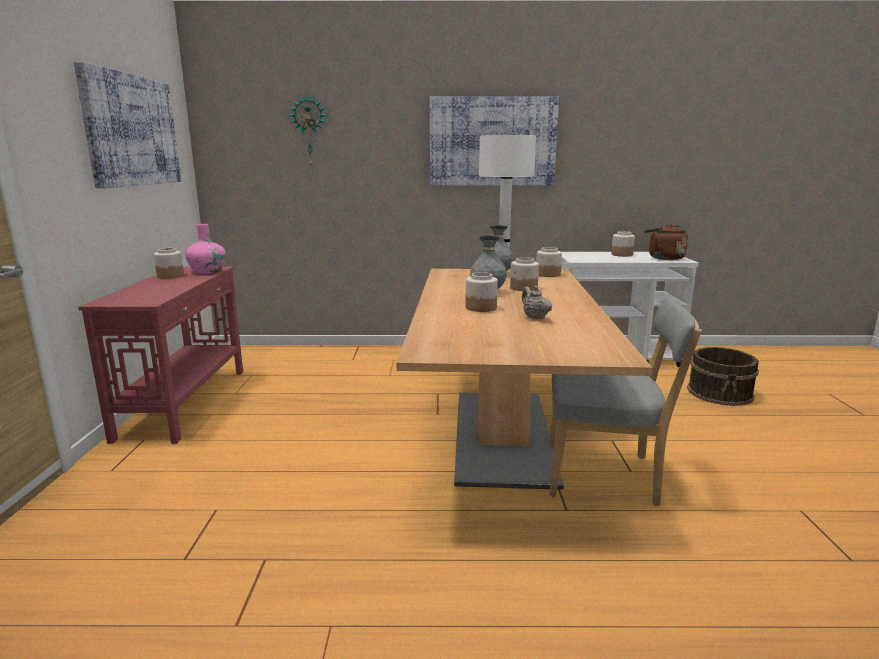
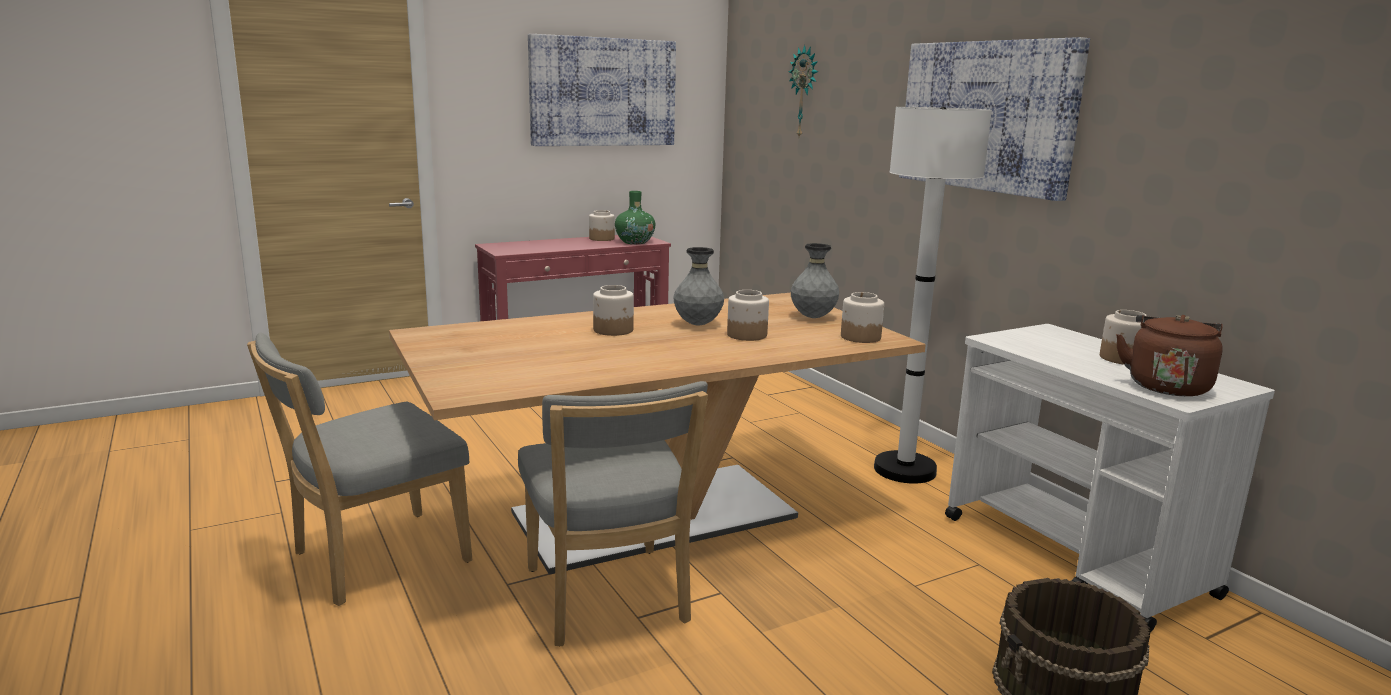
camera: 60 degrees right, 0 degrees up
pink vase [185,224,226,274] -> green vase [615,191,655,244]
beige teapot [522,286,552,320] -> none
none -> grey chair [247,332,472,606]

